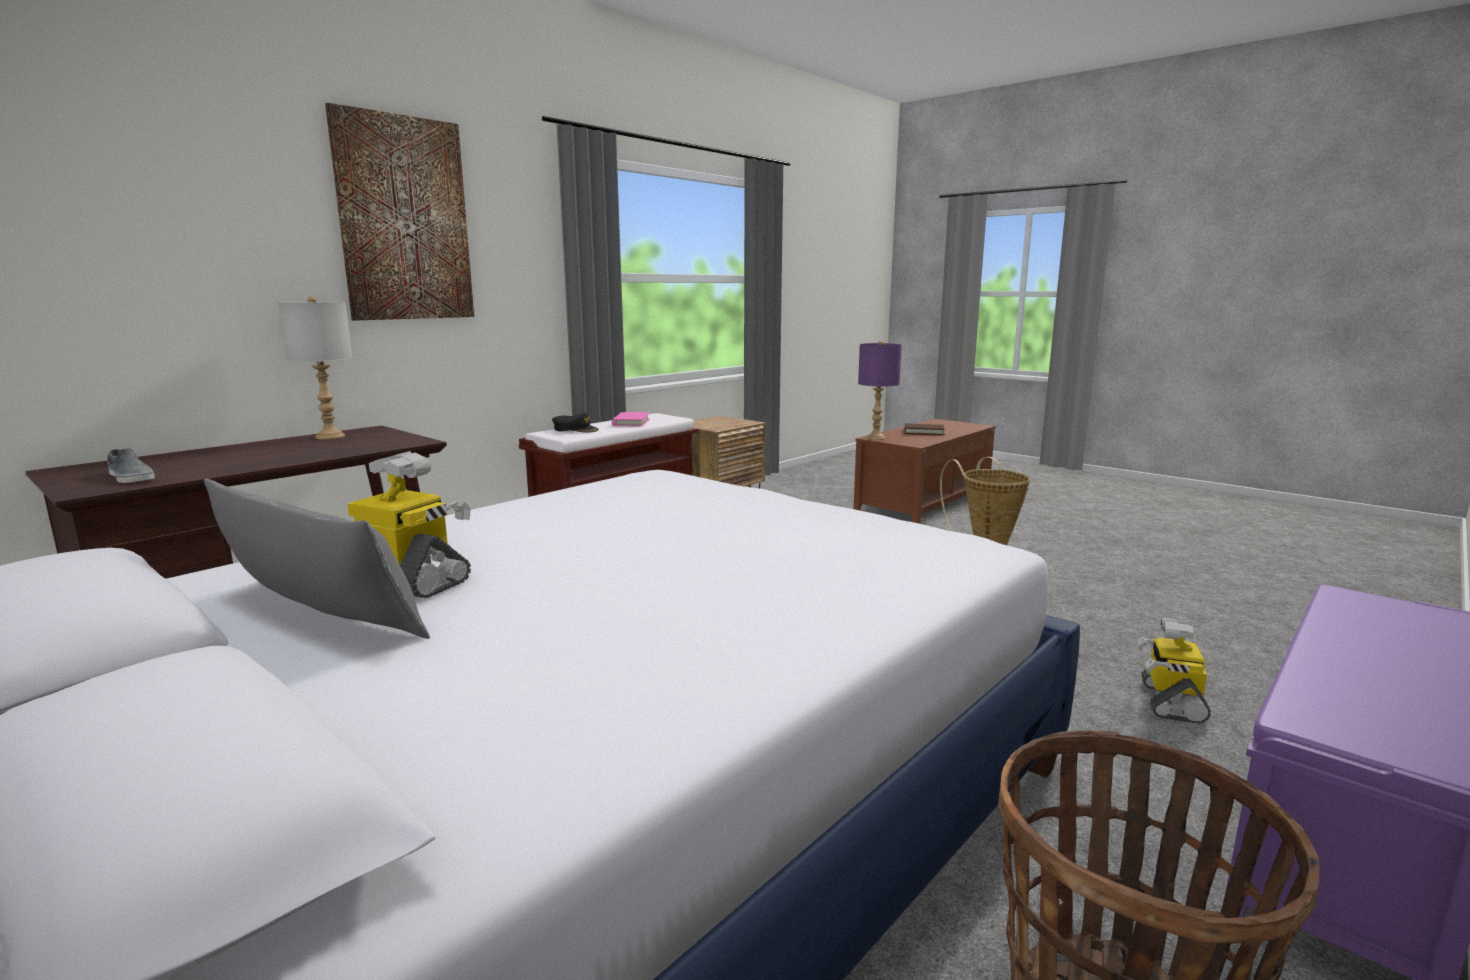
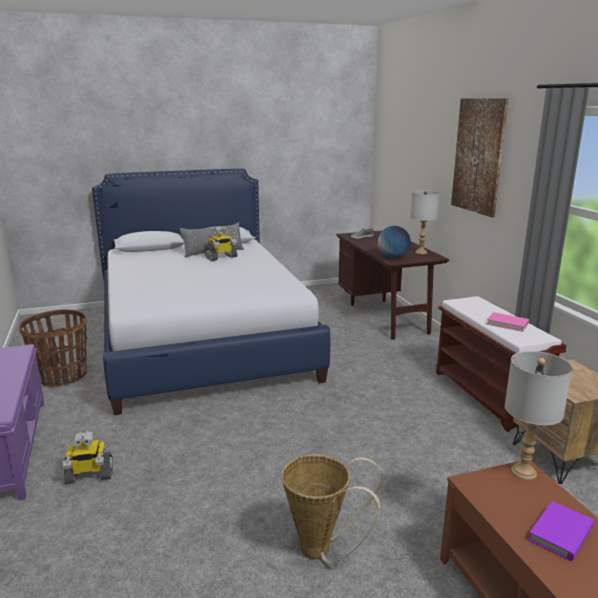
camera: 120 degrees right, 5 degrees up
black cap [552,412,599,433] -> none
purple table lamp [858,341,902,440] -> grey table lamp [505,351,572,480]
brown book [904,423,945,435] -> purple book [528,501,594,561]
toy robot [1137,618,1211,723] -> toy robot turned 120 degrees clockwise [63,431,113,484]
none -> globe [378,226,411,258]

